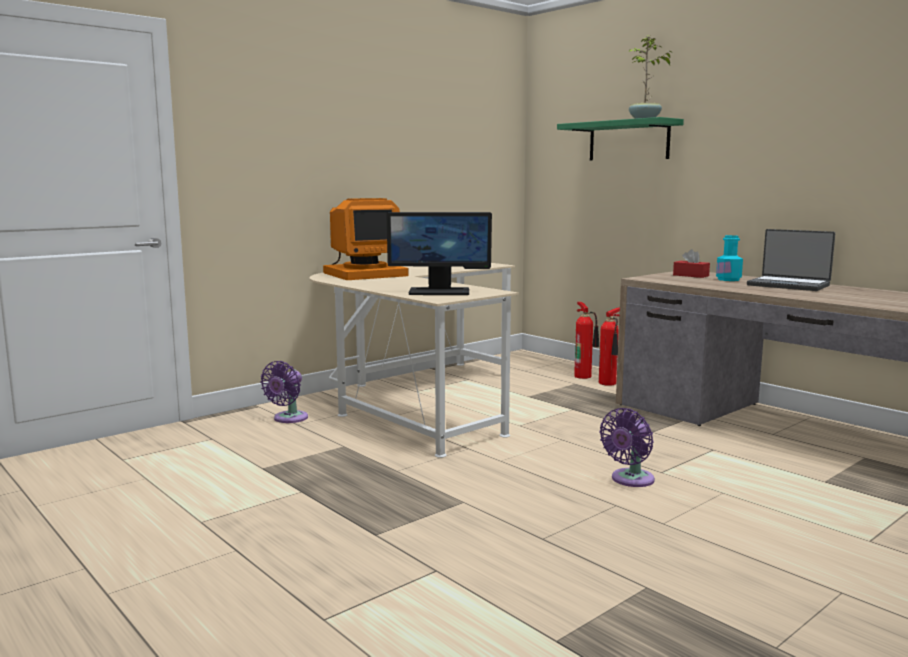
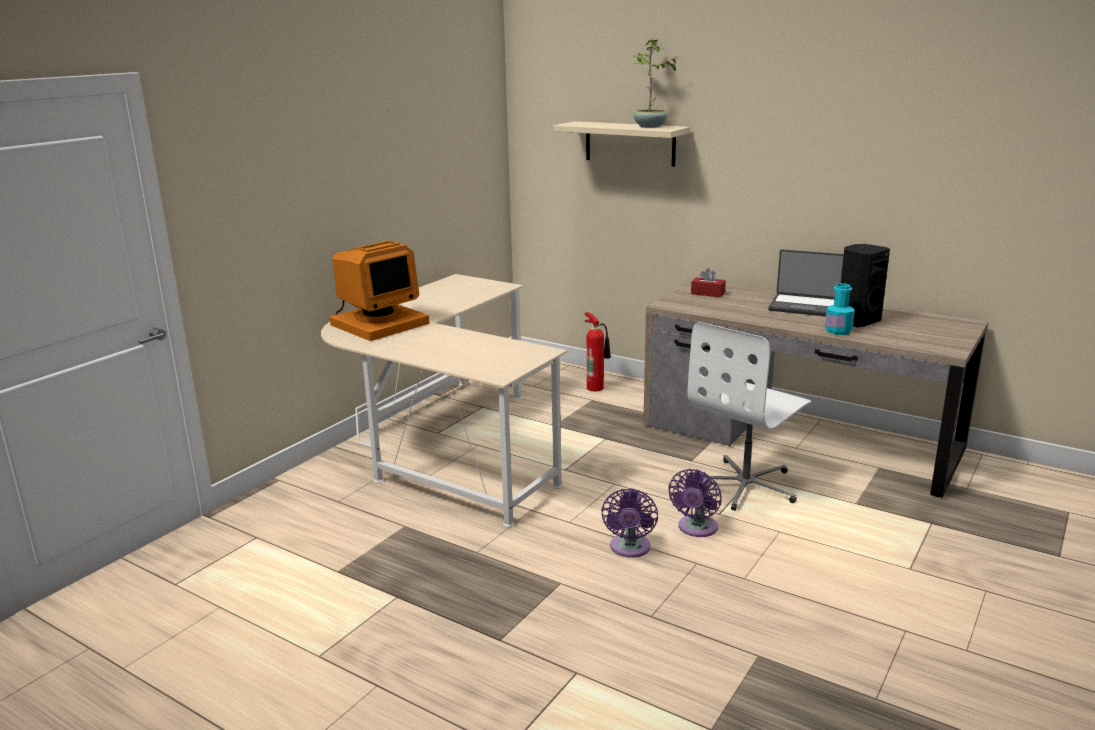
camera: 15 degrees left, 10 degrees up
purple fan [260,361,308,423] -> purple fan moved to [601,488,658,558]
monitor [386,212,492,295] -> none
green shelf [557,117,684,161] -> beige shelf [553,121,690,167]
fire extinguisher [599,307,620,386] -> none
turquoise bottle [716,235,743,281] -> turquoise bottle moved to [825,283,855,335]
none -> white office chair [688,322,811,511]
none -> black speaker [841,244,890,327]

